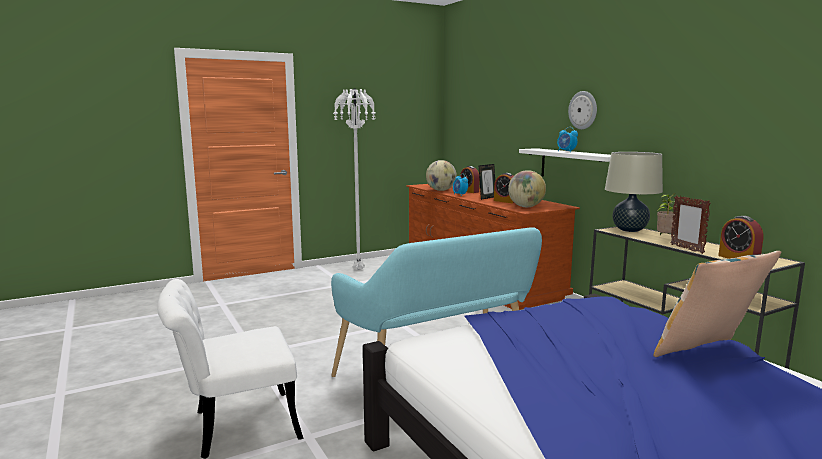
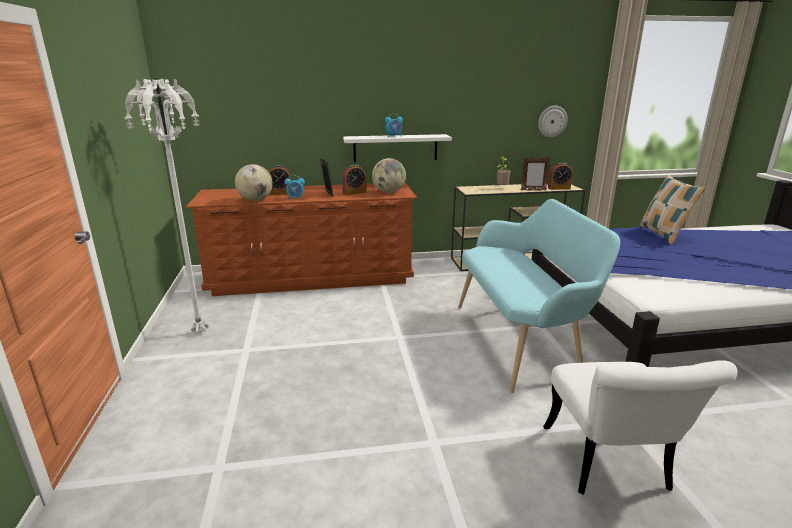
camera: 70 degrees left, 10 degrees up
wall clock [568,91,597,129] -> wall clock moved to [538,106,567,137]
beige table lamp [605,152,663,232] -> none

